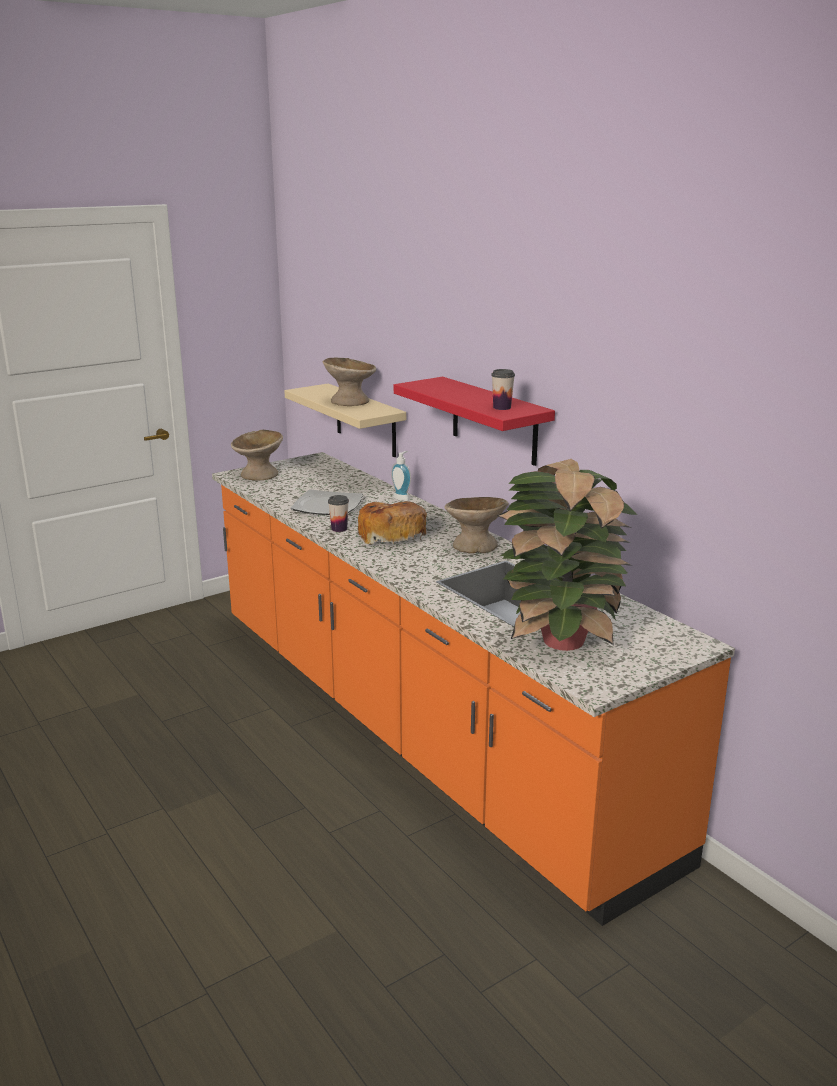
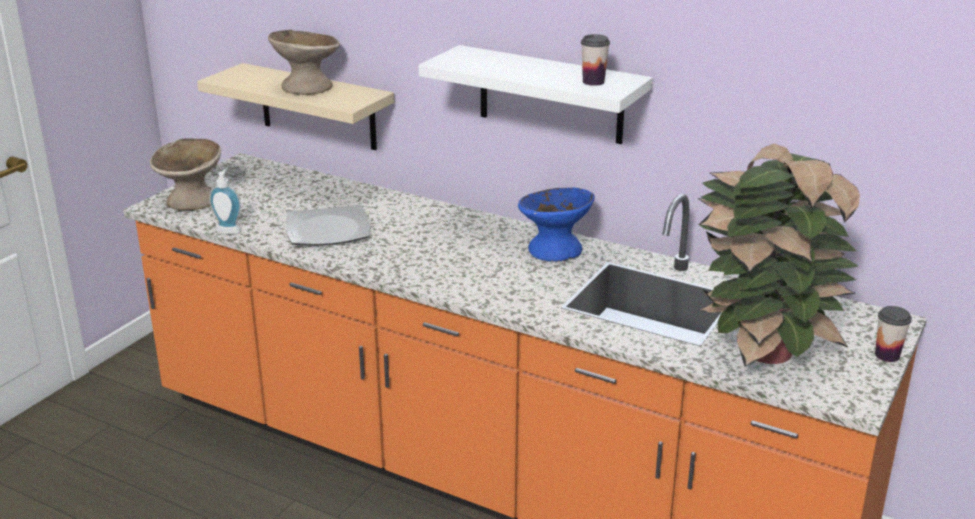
camera: 25 degrees left, 5 degrees up
cup [328,495,349,532] -> cup moved to [875,306,912,362]
bread [358,501,427,544] -> none
soap dispenser [391,451,411,501] -> soap dispenser moved to [209,168,241,235]
red shelf [394,377,555,466] -> white shelf [418,45,653,144]
beige bowl [444,497,509,554] -> blue bowl [518,188,594,262]

